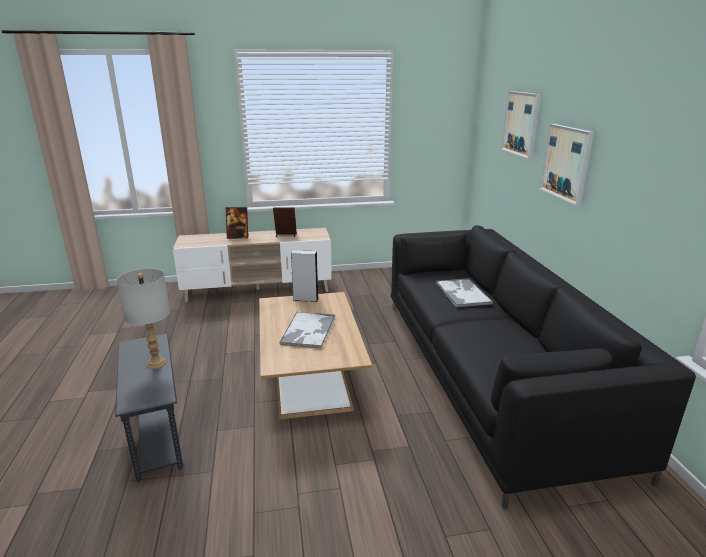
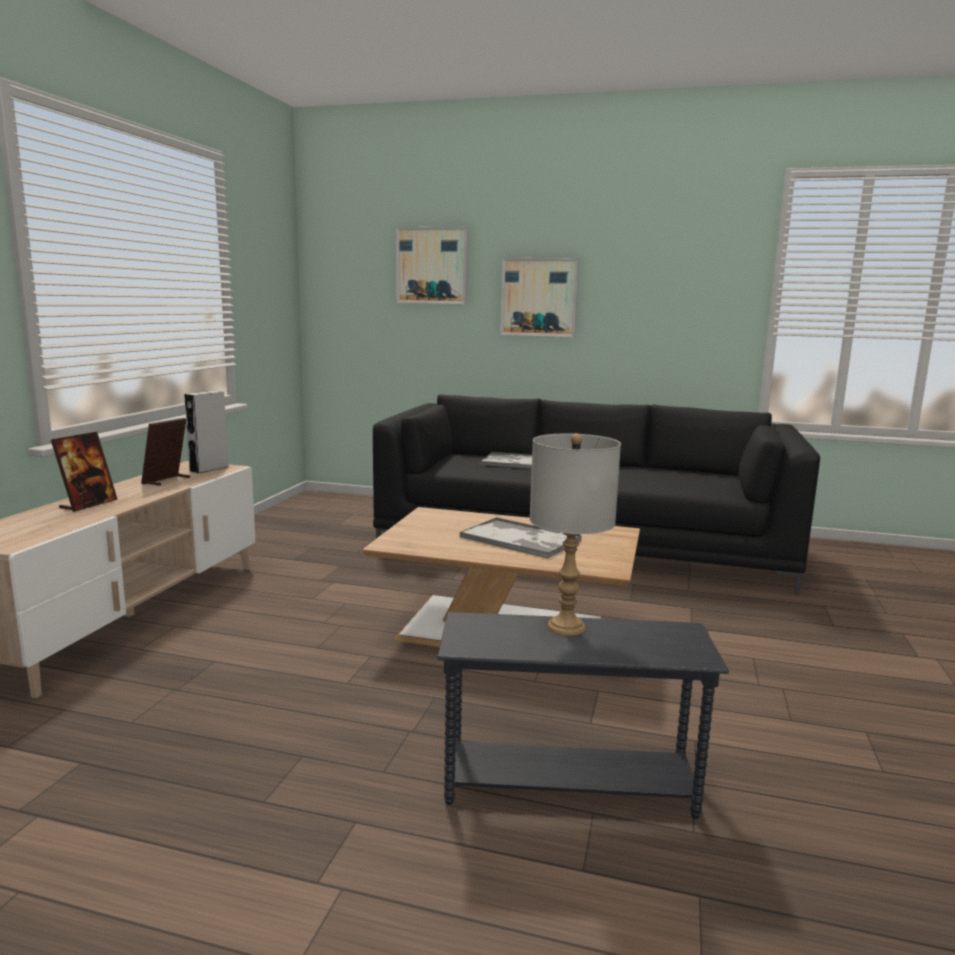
camera: 65 degrees left, 10 degrees down
grey speaker [291,250,319,302] -> grey speaker moved to [184,391,229,474]

